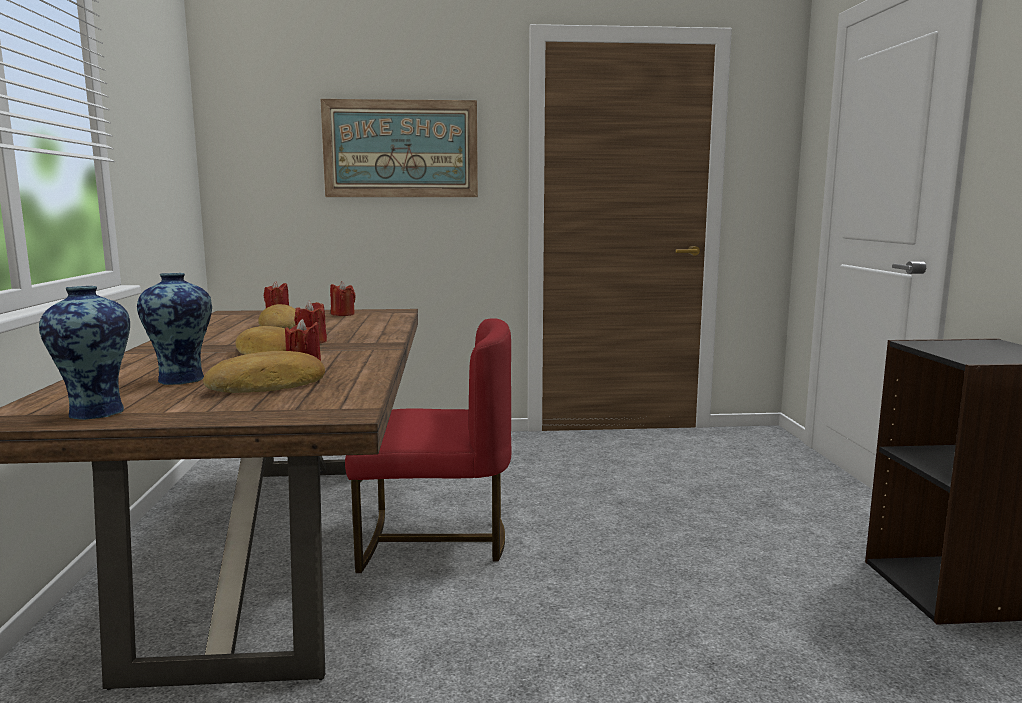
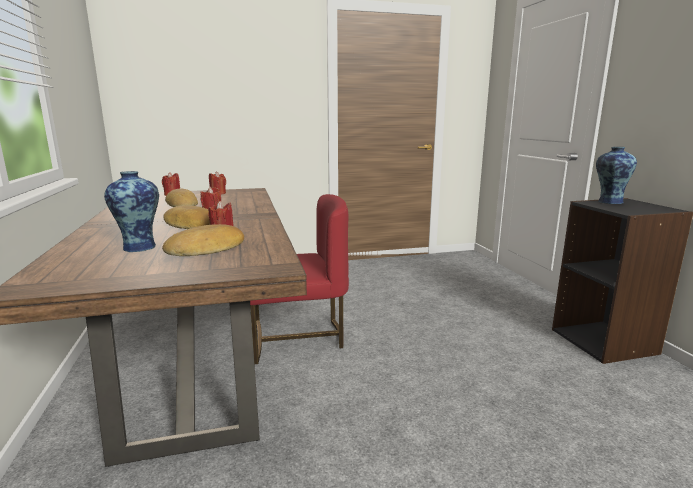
camera: 10 degrees left, 5 degrees up
vase [39,286,130,420] -> vase moved to [596,147,637,204]
picture [320,99,478,197] -> none

